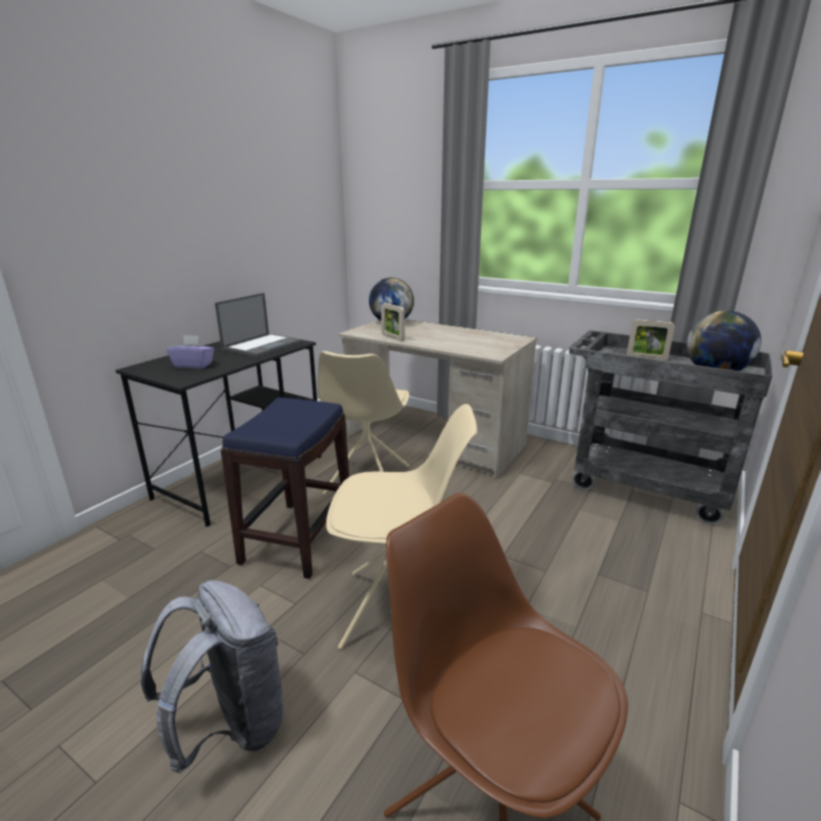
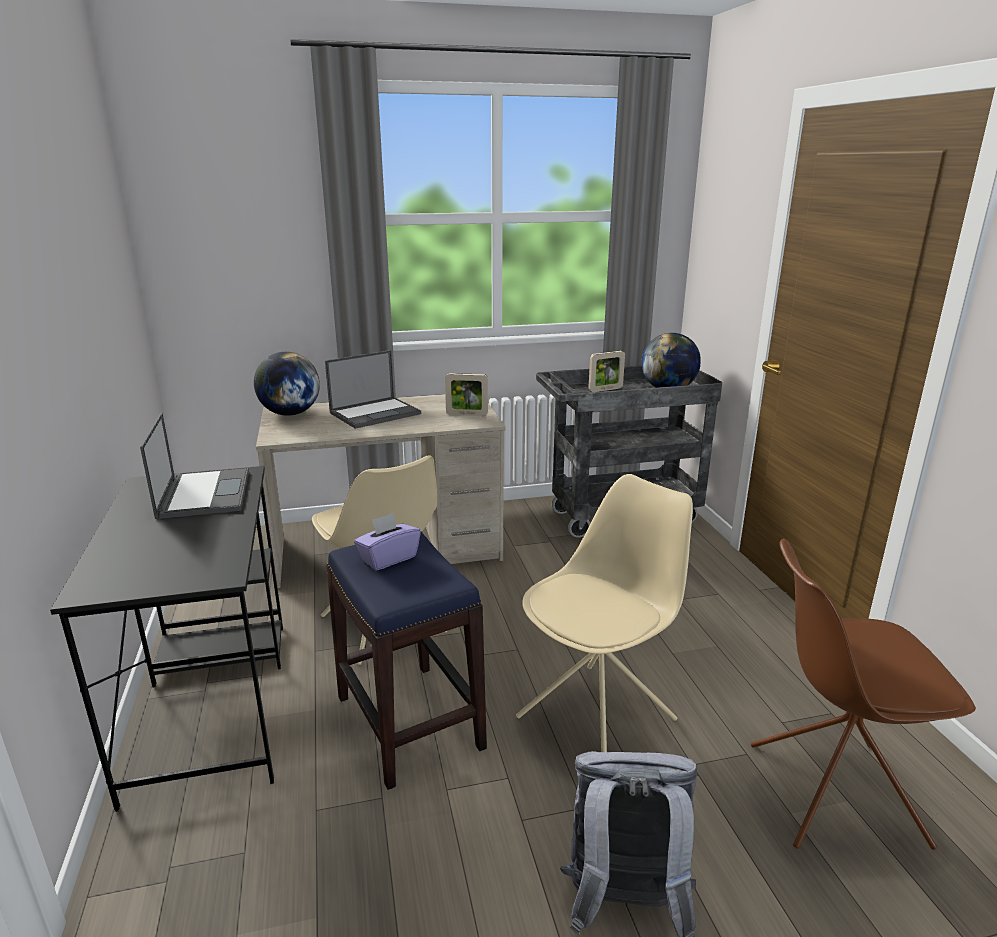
camera: 45 degrees left, 0 degrees up
purple tissue box [167,335,214,369] -> purple tissue box moved to [354,513,421,571]
picture frame [381,303,405,341] -> picture frame moved to [445,373,488,416]
none -> laptop [325,350,421,429]

